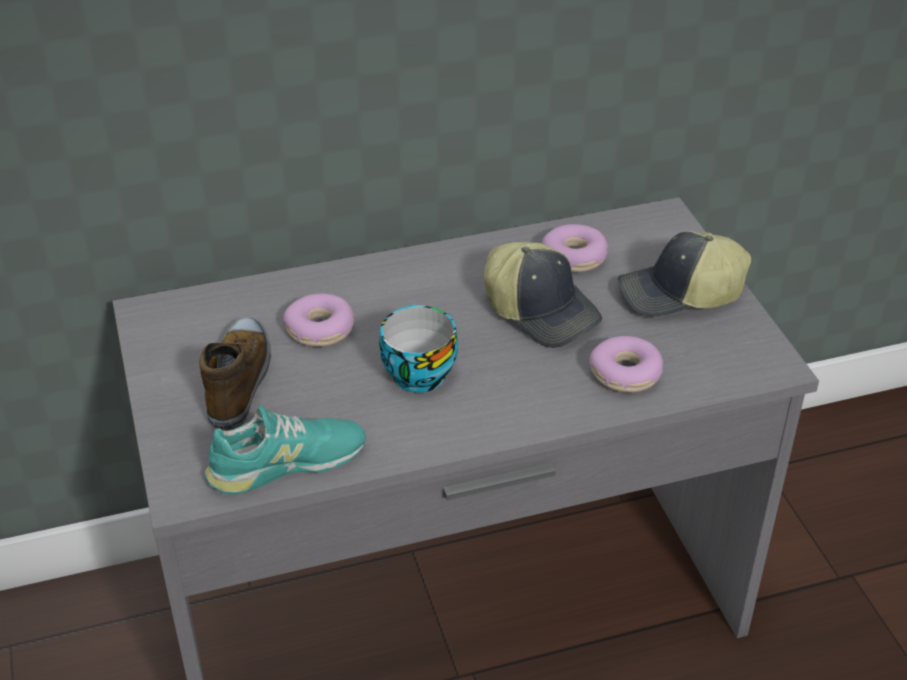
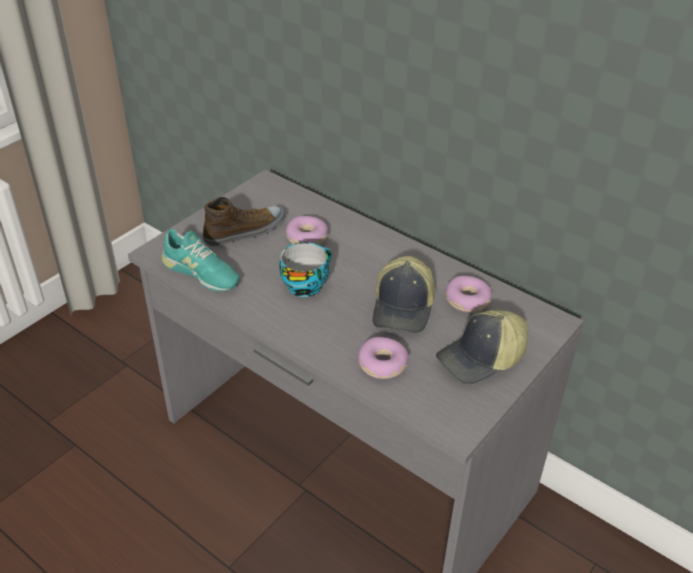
camera: 55 degrees right, 0 degrees up
cap [618,231,751,317] -> cap turned 75 degrees counterclockwise [436,310,528,384]

